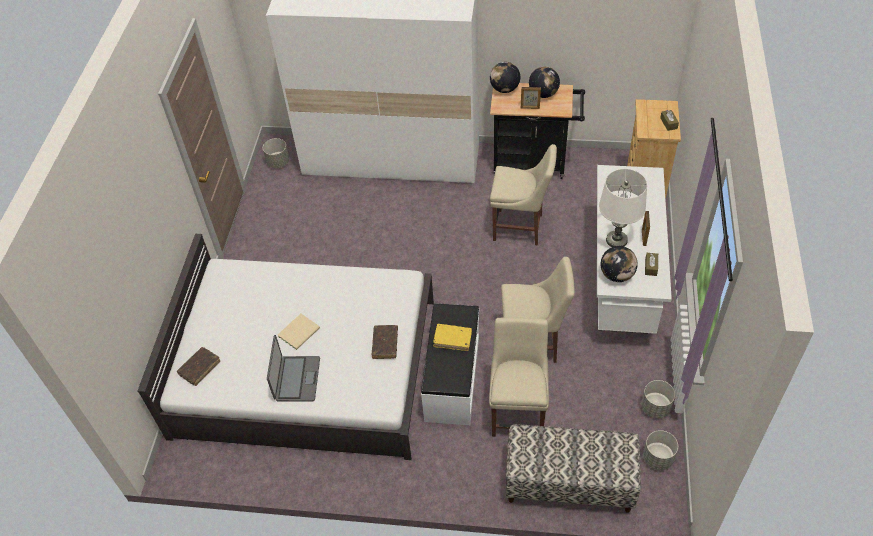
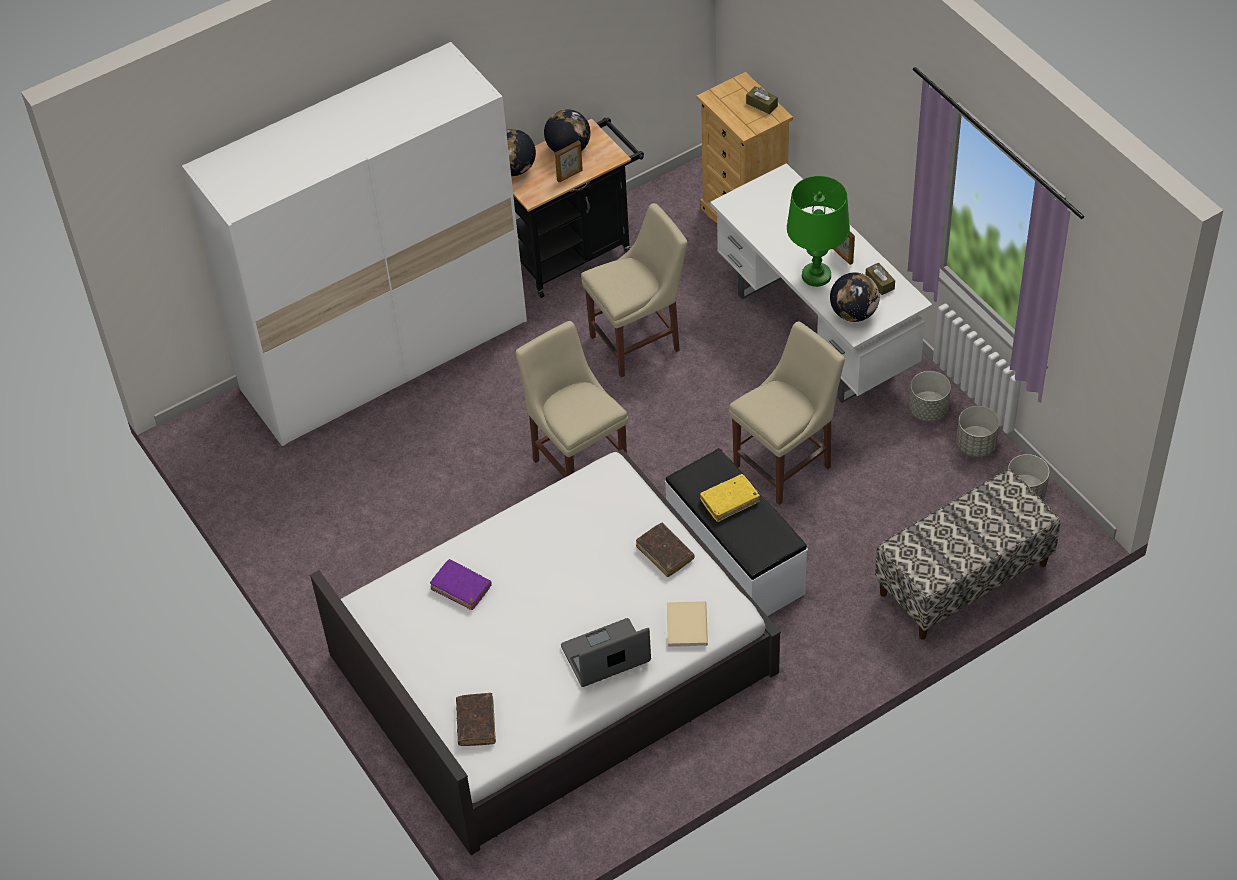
camera: 40 degrees left, 0 degrees up
grey planter [263,138,289,168] -> grey planter moved to [909,371,951,421]
laptop [267,335,320,401] -> laptop turned 75 degrees counterclockwise [561,618,651,687]
beige book [278,314,320,350] -> beige book moved to [667,601,708,647]
beige chair [489,318,549,437] -> beige chair moved to [515,321,628,478]
white table lamp [599,169,647,247] -> green table lamp [787,176,850,287]
none -> purple book [430,559,492,610]

